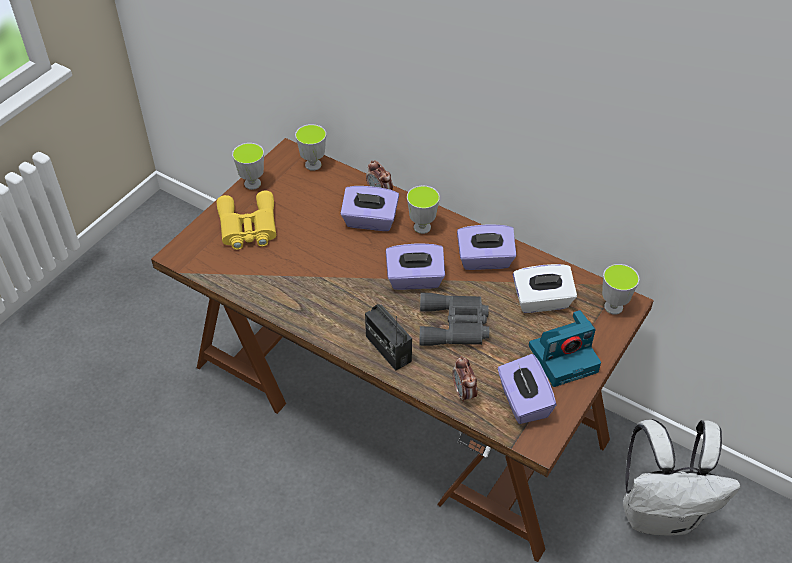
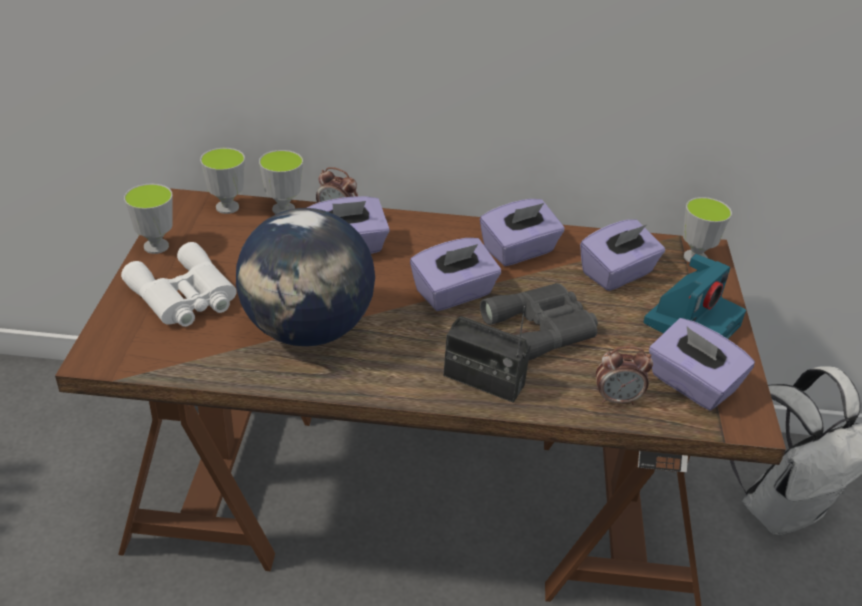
camera: 30 degrees left, 10 degrees down
yellow binoculars [217,191,276,250] -> white binoculars [121,242,237,327]
cup [407,185,440,234] -> cup moved to [259,150,303,214]
alarm clock [452,356,477,403] -> alarm clock turned 45 degrees counterclockwise [596,346,653,405]
white tissue box [513,264,577,313] -> purple tissue box [580,219,665,291]
none -> globe [236,208,375,346]

